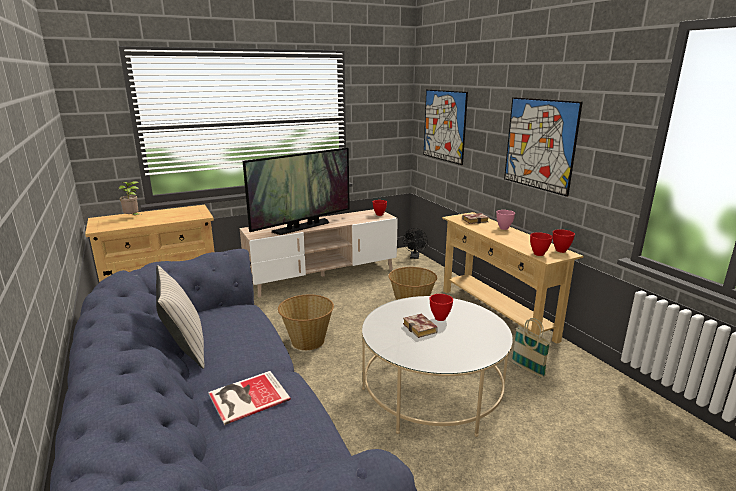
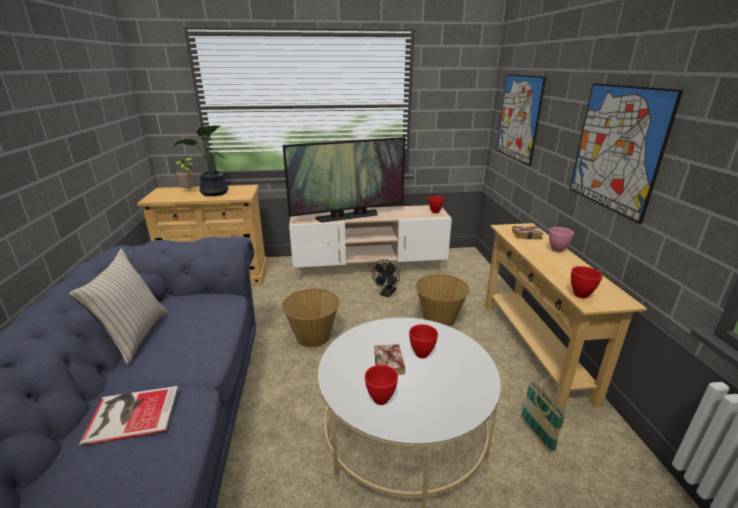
camera: 20 degrees right, 5 degrees up
black fan [403,228,428,259] -> black fan moved to [372,259,400,297]
red bowl [553,229,575,253] -> red bowl moved to [365,365,398,405]
none -> potted plant [172,125,228,196]

